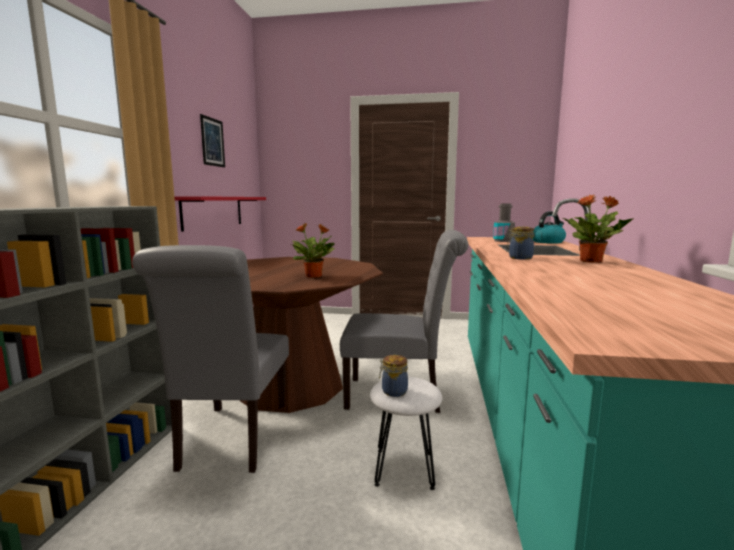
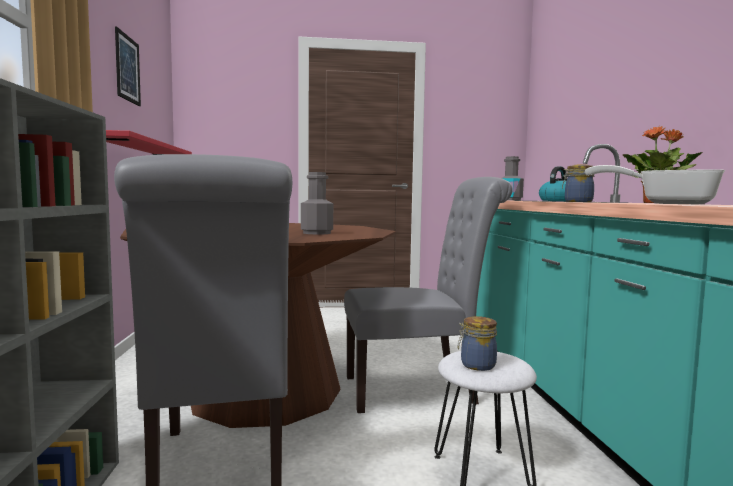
camera: 15 degrees left, 5 degrees down
potted plant [291,223,335,278] -> grey bottle [301,172,333,234]
none -> frying pan [585,165,725,204]

